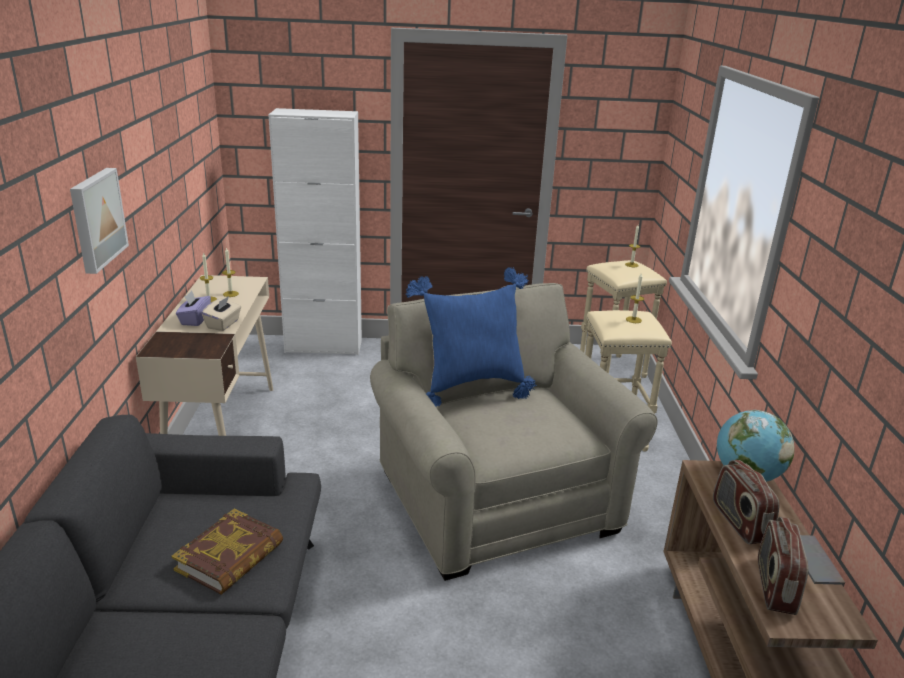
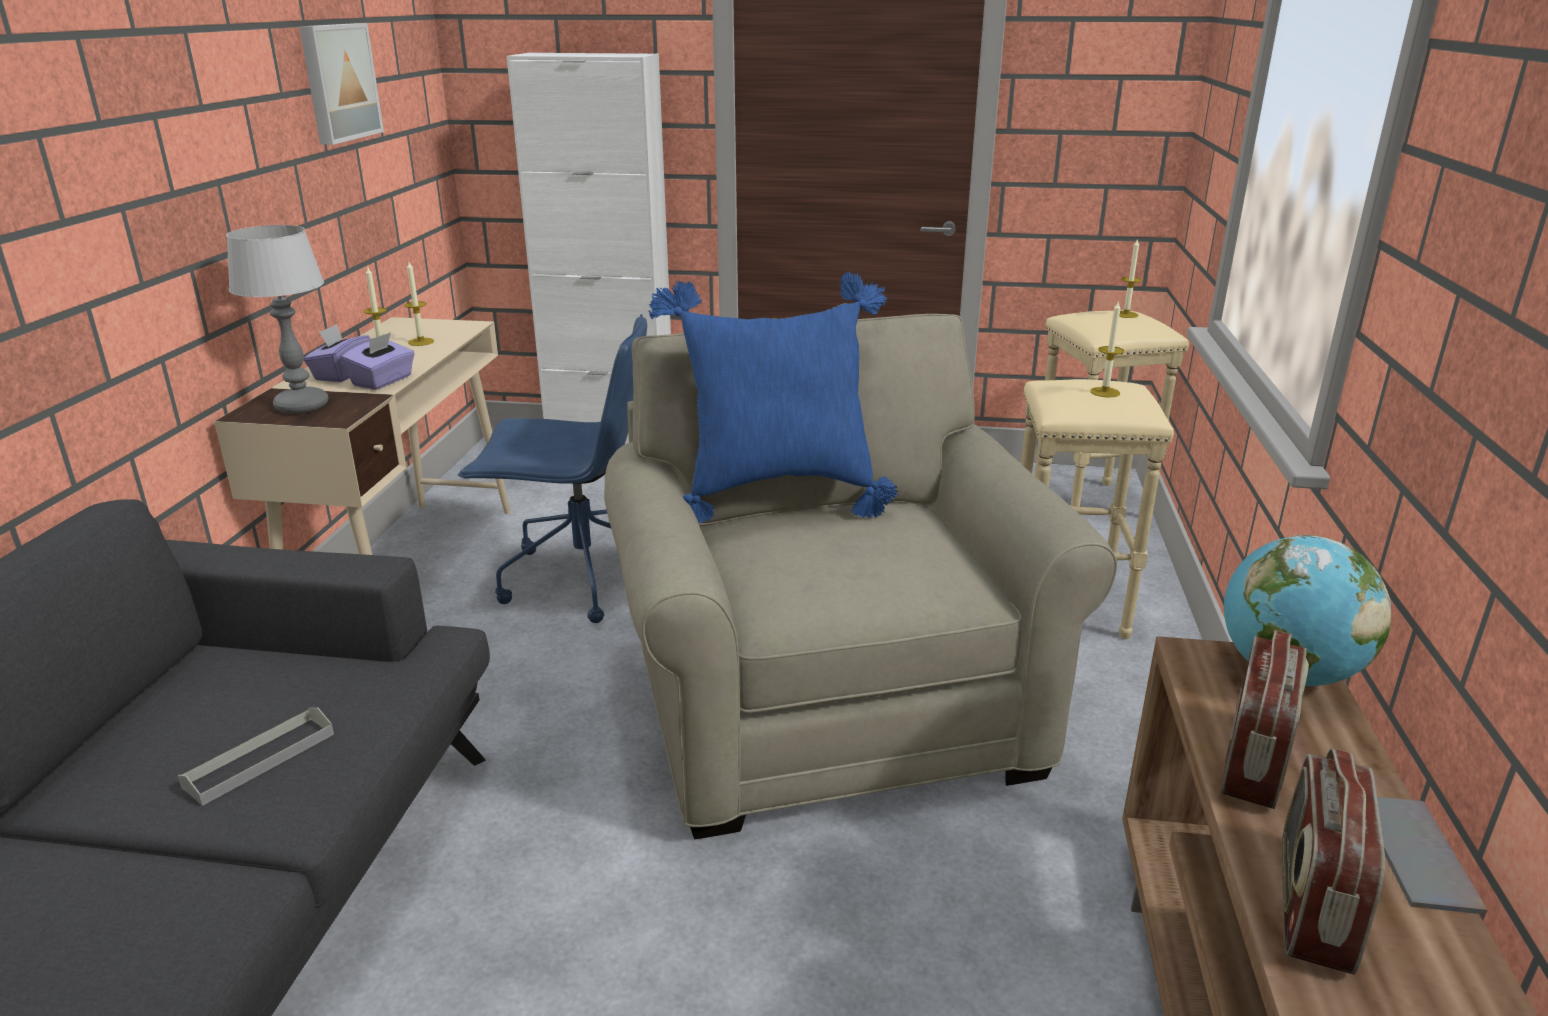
camera: 10 degrees right, 0 degrees up
picture [70,168,129,274] -> picture moved to [299,23,384,145]
book [171,509,283,595] -> grey tray [177,708,334,806]
beige tissue box [202,296,241,331] -> purple tissue box [341,332,415,390]
radio [713,460,780,544] -> radio turned 150 degrees counterclockwise [1220,630,1309,809]
none -> table lamp [226,225,329,414]
none -> blue office chair [458,314,647,623]

